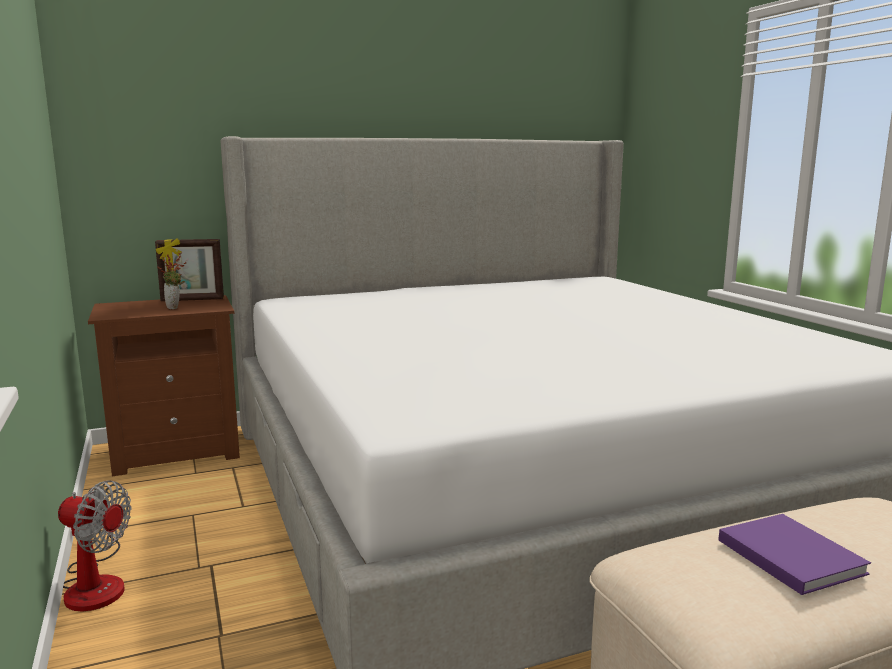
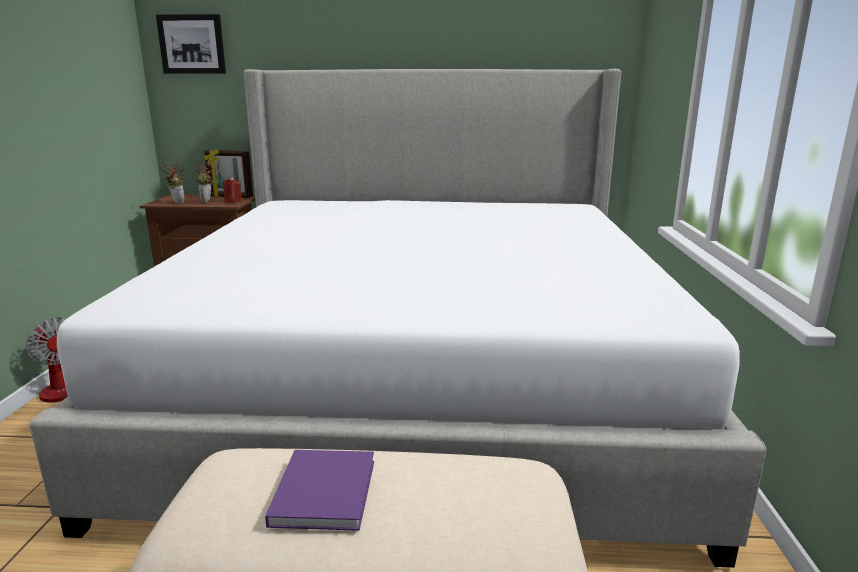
camera: 25 degrees right, 5 degrees up
none -> picture [156,14,226,74]
none -> potted plant [160,162,184,204]
none -> red candle [223,177,242,203]

